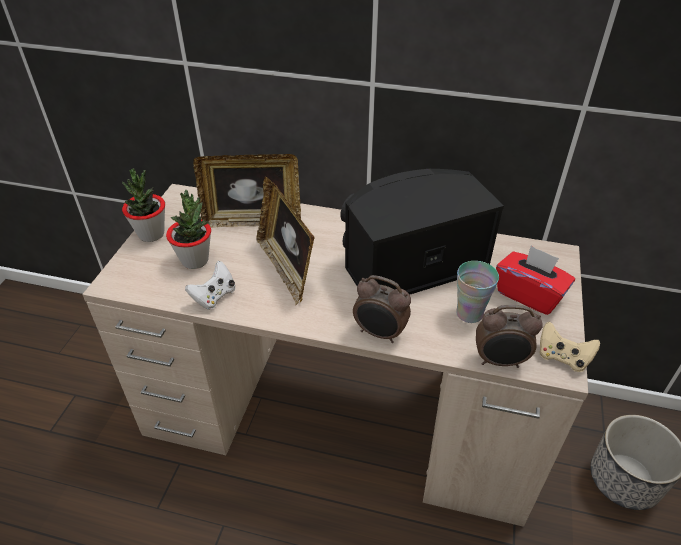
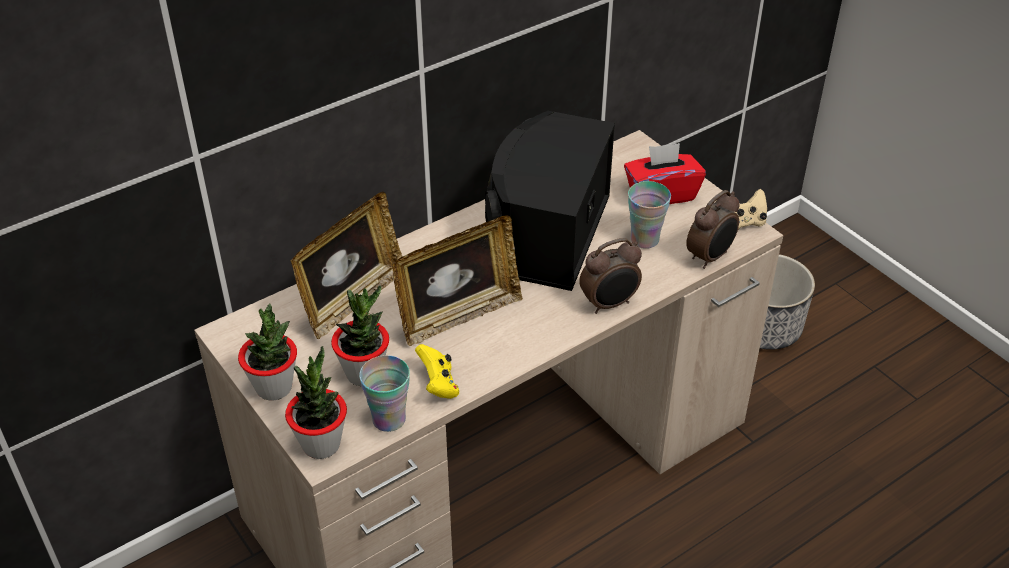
camera: 50 degrees left, 0 degrees up
white game controller [185,261,236,310] -> yellow game controller [415,344,459,399]
picture frame [256,177,315,305] -> picture frame turned 45 degrees counterclockwise [392,215,523,346]
none -> potted plant [285,346,347,459]
none -> cup [359,355,410,432]

